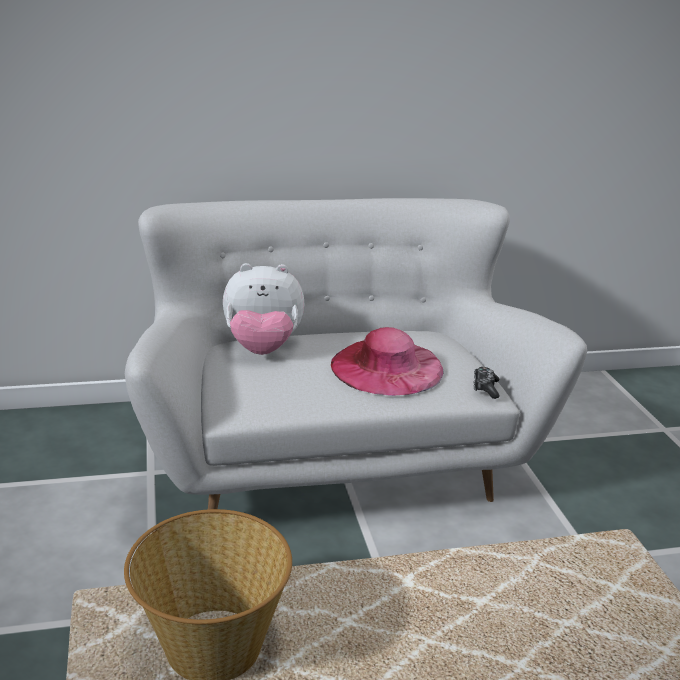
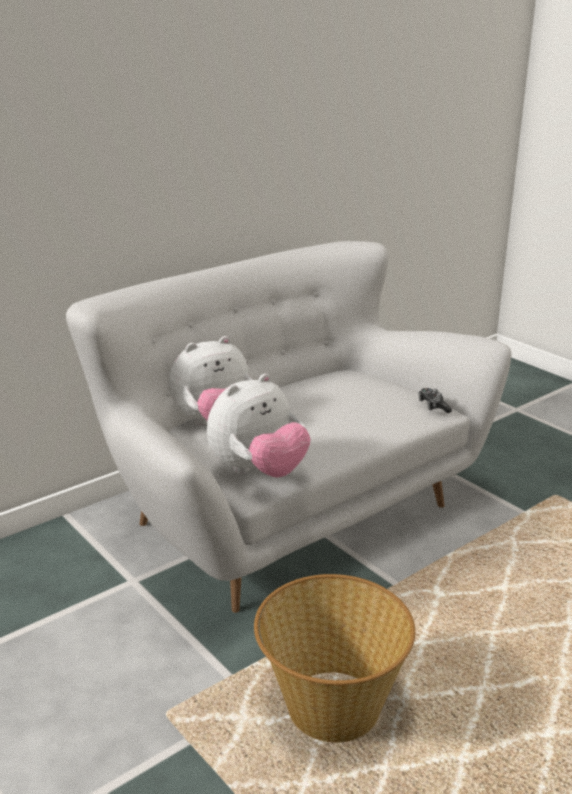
camera: 25 degrees left, 0 degrees up
pink hat [331,327,444,396] -> none
none -> plush toy [207,374,311,478]

